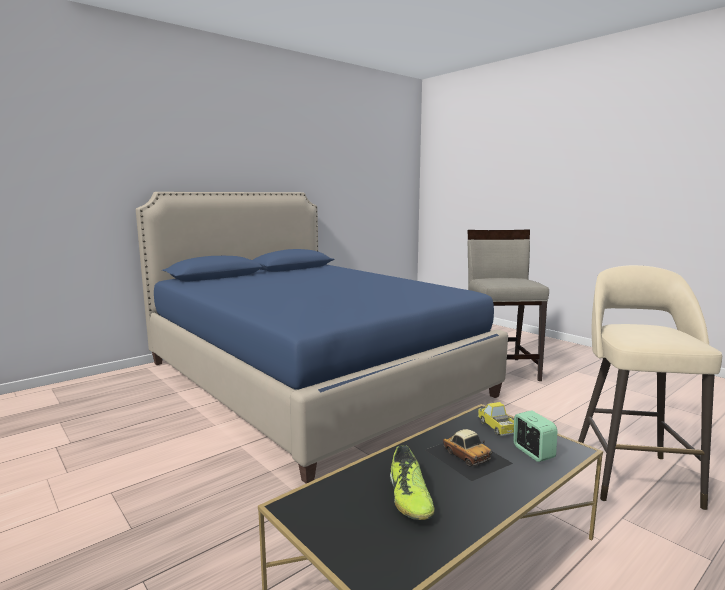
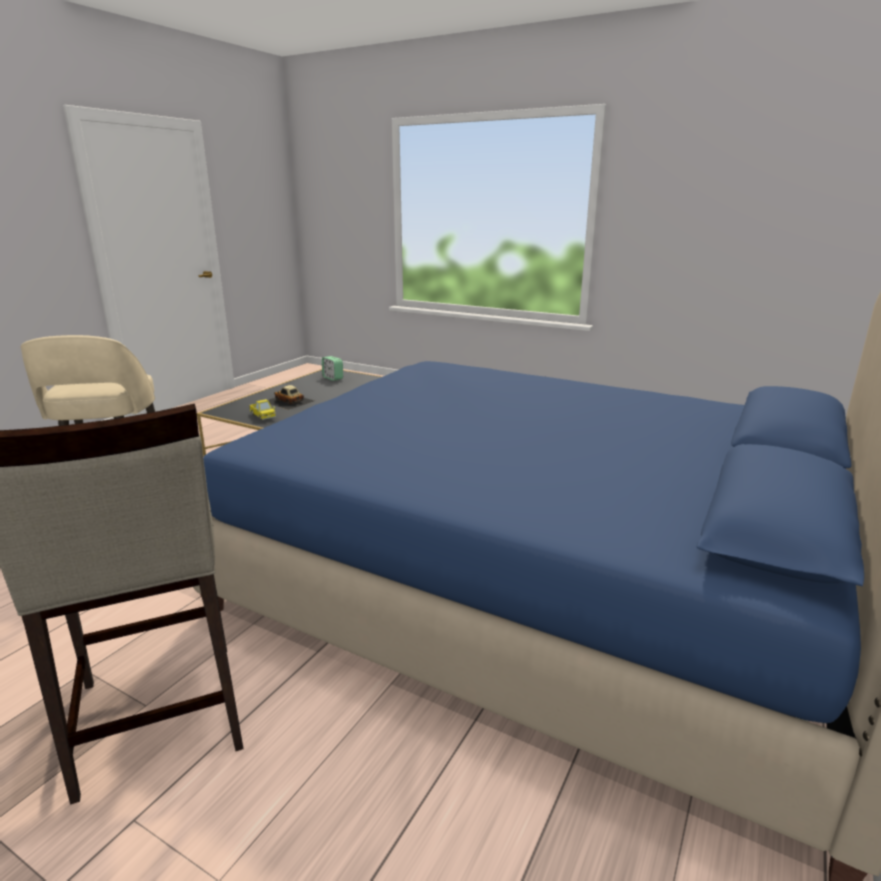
camera: 160 degrees right, 10 degrees up
shoe [390,445,435,520] -> none
alarm clock [513,410,557,462] -> alarm clock moved to [322,356,343,381]

